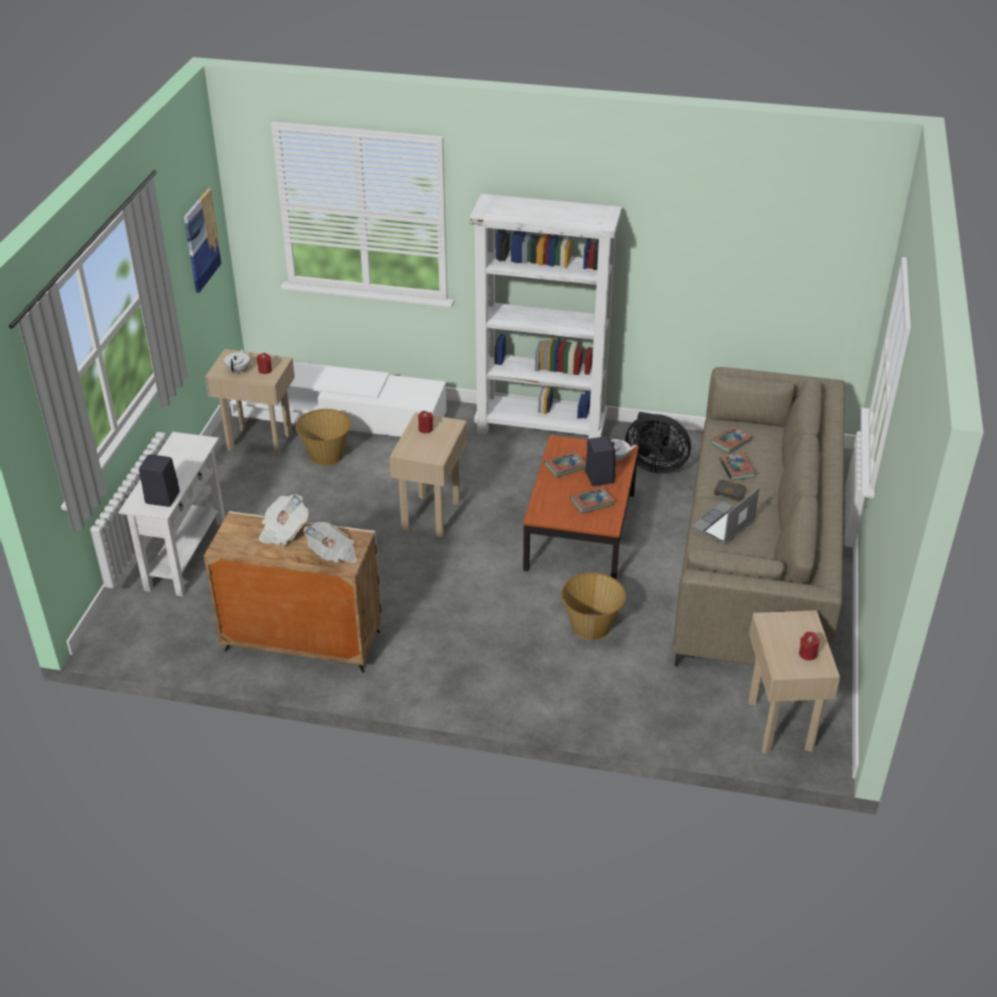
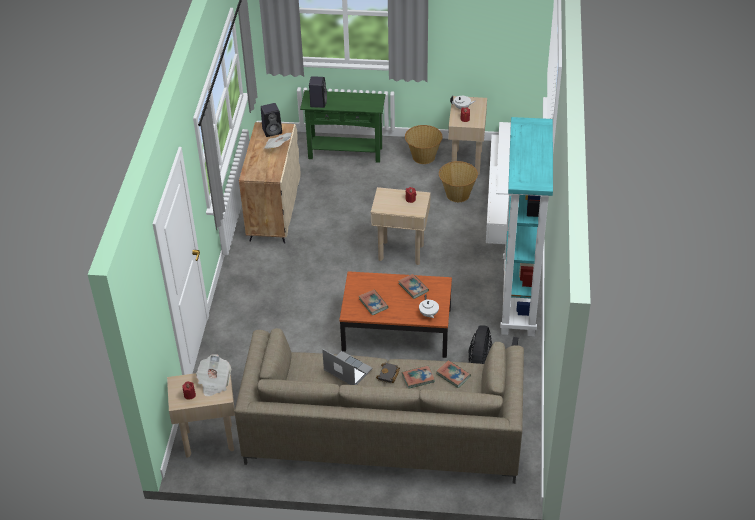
camera: 85 degrees right, 5 degrees up
white console table [118,432,225,597] -> green console table [300,90,385,163]
picture [184,188,222,293] -> none
newspaper [304,522,357,563] -> newspaper moved to [196,354,231,397]
white bookcase [469,194,622,439] -> turquoise bookcase [500,117,553,336]
basket [561,572,626,640] -> basket moved to [405,125,443,164]
black speaker [586,436,616,486] -> black speaker moved to [261,103,282,137]

